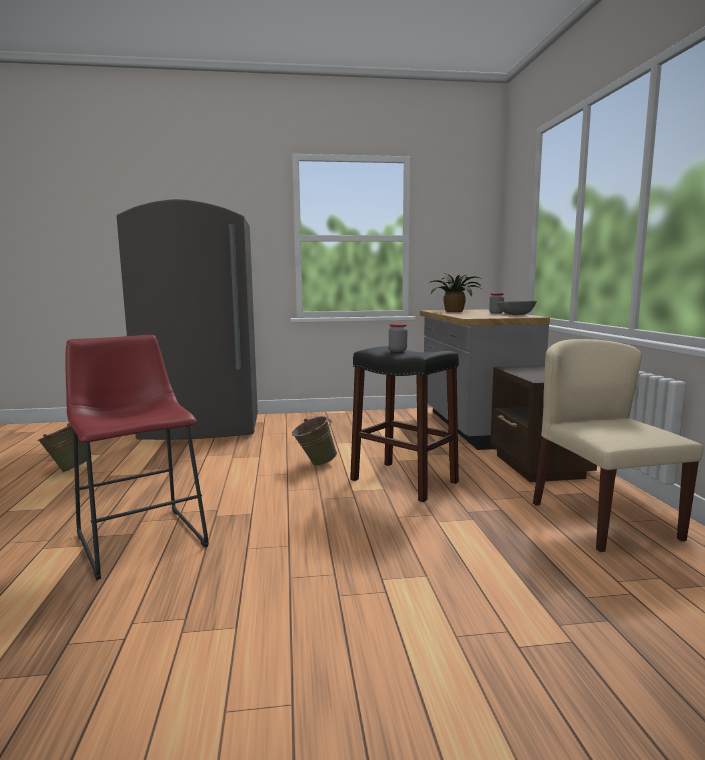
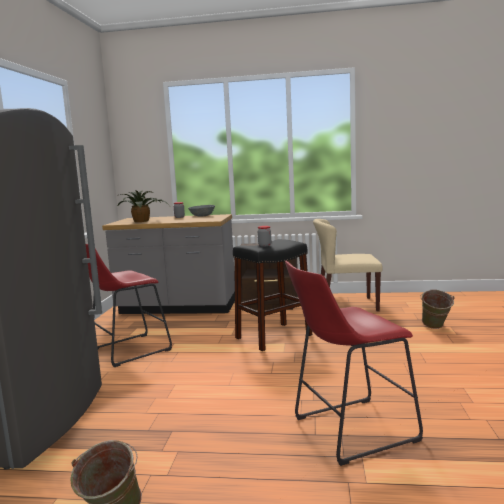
camera: 75 degrees left, 0 degrees up
green bucket [292,416,337,466] -> green bucket moved to [420,290,454,329]
none -> red stool [86,244,172,367]

